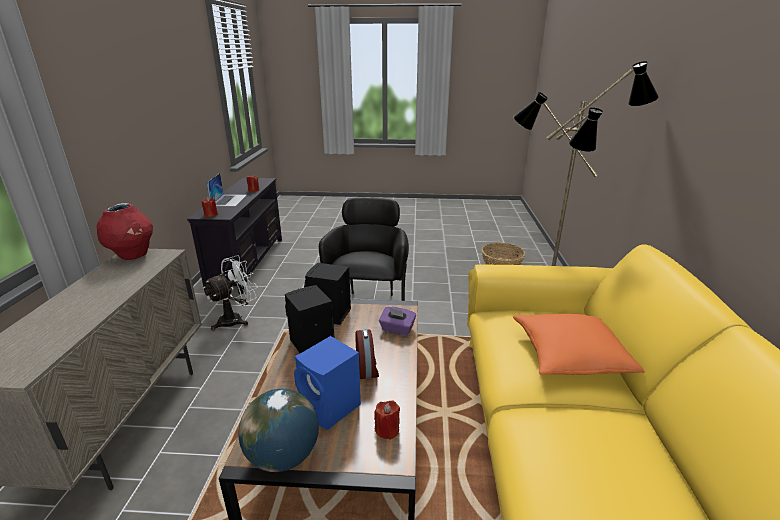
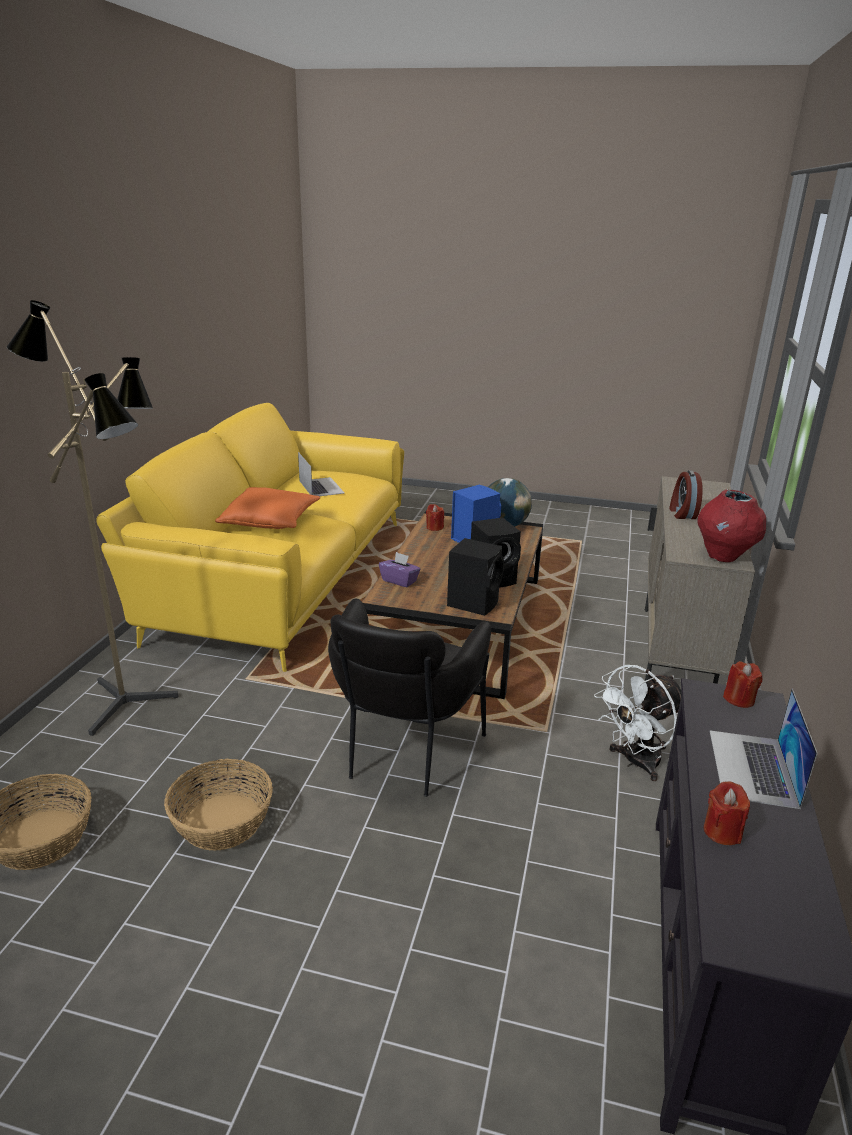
camera: 170 degrees left, 0 degrees up
alarm clock [355,329,379,379] -> alarm clock moved to [669,470,703,519]
none -> basket [164,759,273,851]
none -> laptop [298,452,344,496]

